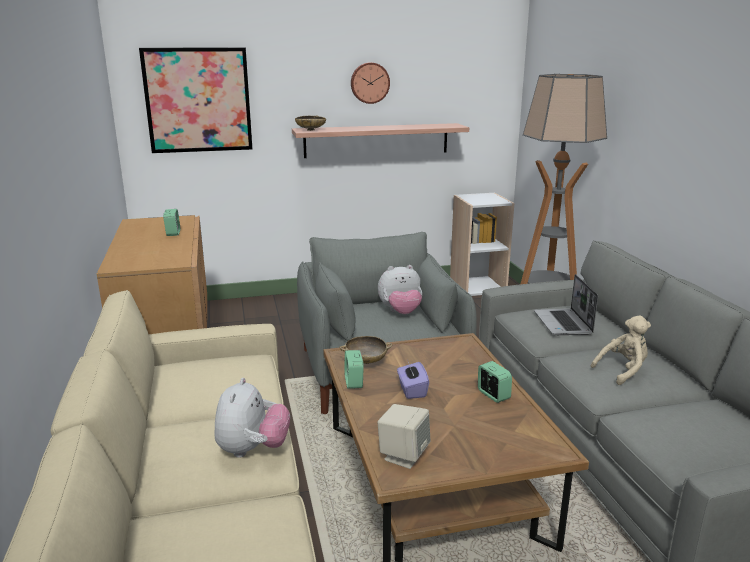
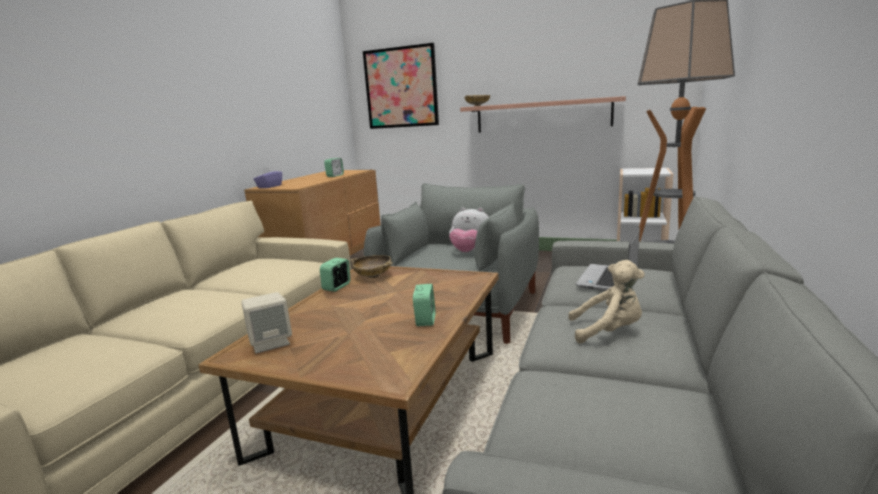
camera: 35 degrees right, 5 degrees down
plush toy [214,378,290,458] -> none
wall clock [351,62,390,104] -> none
purple tissue box [397,362,429,399] -> purple tissue box moved to [254,167,282,188]

